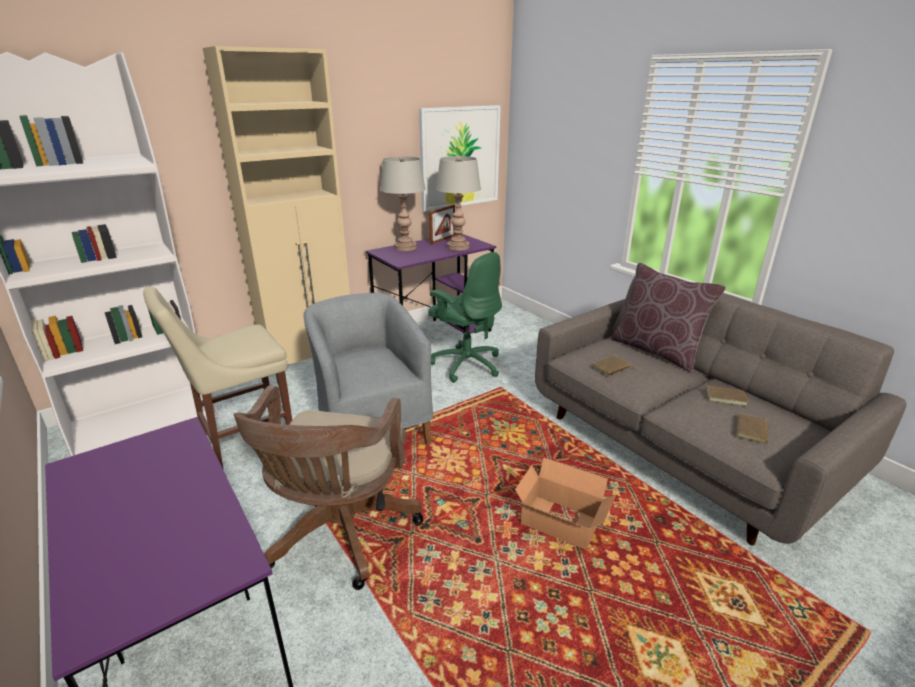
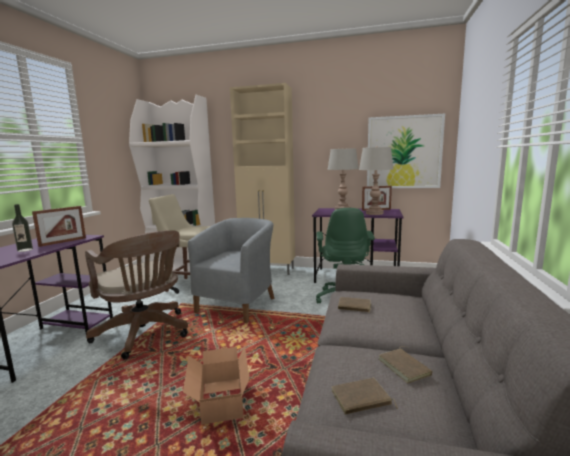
camera: 50 degrees right, 15 degrees down
brown office chair [234,386,424,590] -> brown office chair turned 105 degrees counterclockwise [85,230,188,359]
brown pillow [611,263,726,373] -> none
none -> bottle [12,204,33,252]
none -> picture frame [32,206,86,247]

